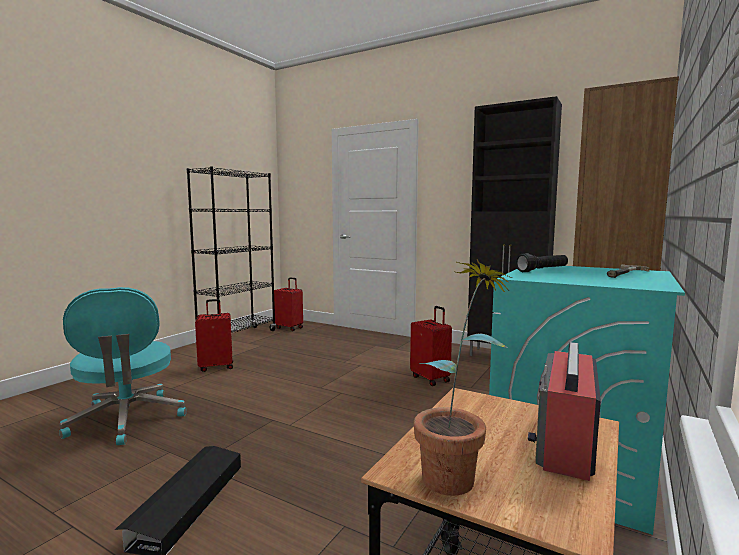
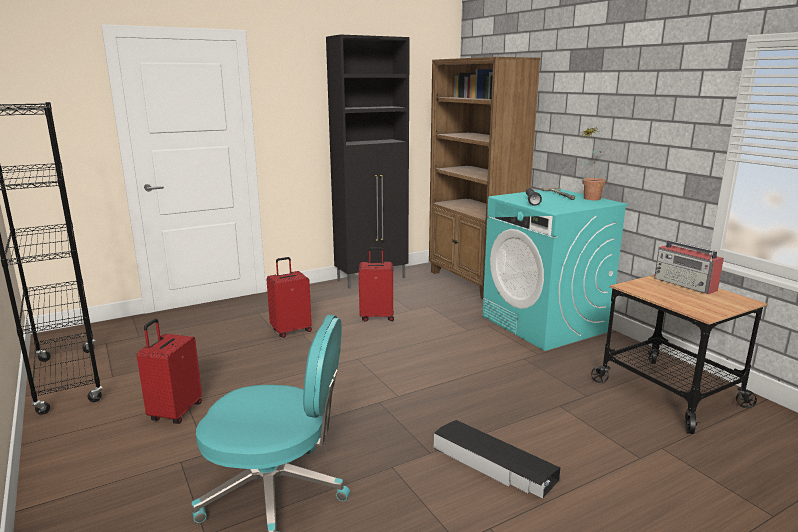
camera: 60 degrees left, 10 degrees up
red suitcase [274,277,303,331] -> red suitcase moved to [266,257,312,338]
potted plant [414,259,512,496] -> potted plant moved to [581,127,606,200]

